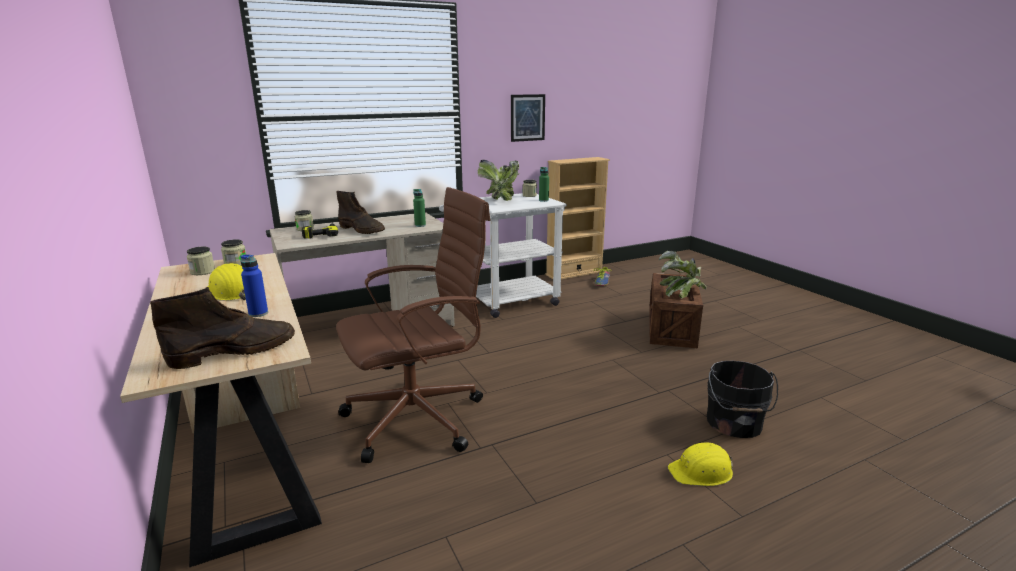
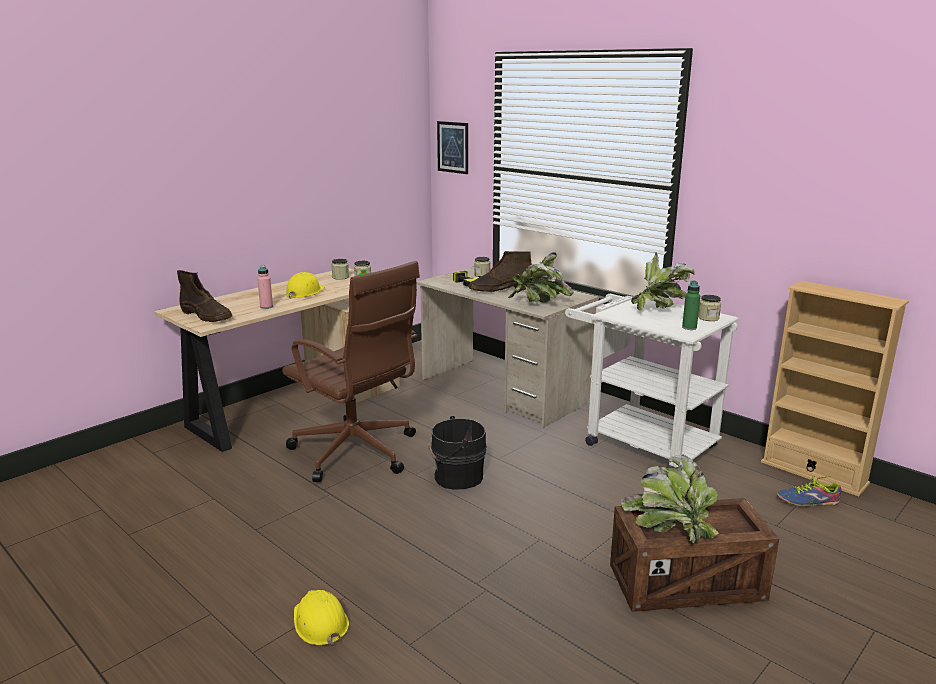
camera: 70 degrees right, 0 degrees up
blue bottle [240,254,268,317] -> pink bottle [257,265,273,309]
brown boot [336,191,385,234] -> brown boot turned 60 degrees clockwise [468,251,532,292]
green bottle [413,189,426,227] -> potted plant [508,252,574,303]
picture [511,94,545,142] -> picture moved to [437,121,468,174]
black bucket [707,361,778,438] -> black bucket moved to [428,416,487,490]

